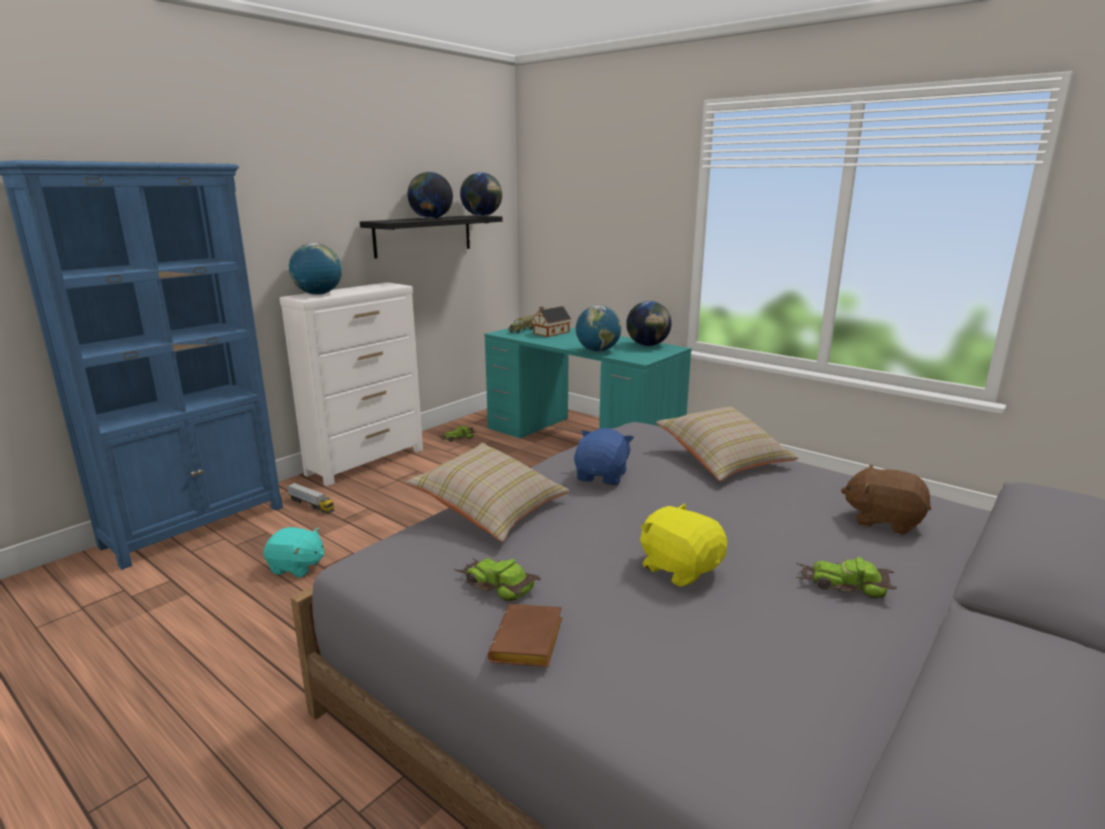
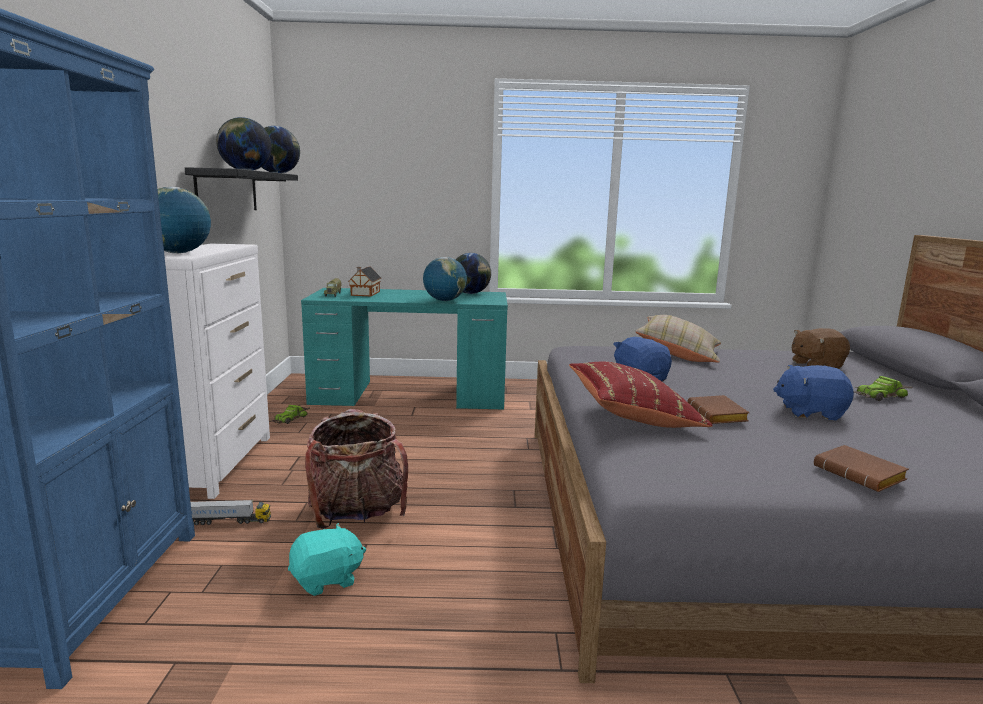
camera: 40 degrees left, 5 degrees down
beige pillow [406,443,570,542] -> red pillow [569,361,713,428]
toy car [454,558,541,602] -> none
yellow plush toy [640,504,727,587] -> blue plush toy [773,365,854,420]
none -> backpack [305,409,408,529]
none -> brown book [688,395,750,424]

